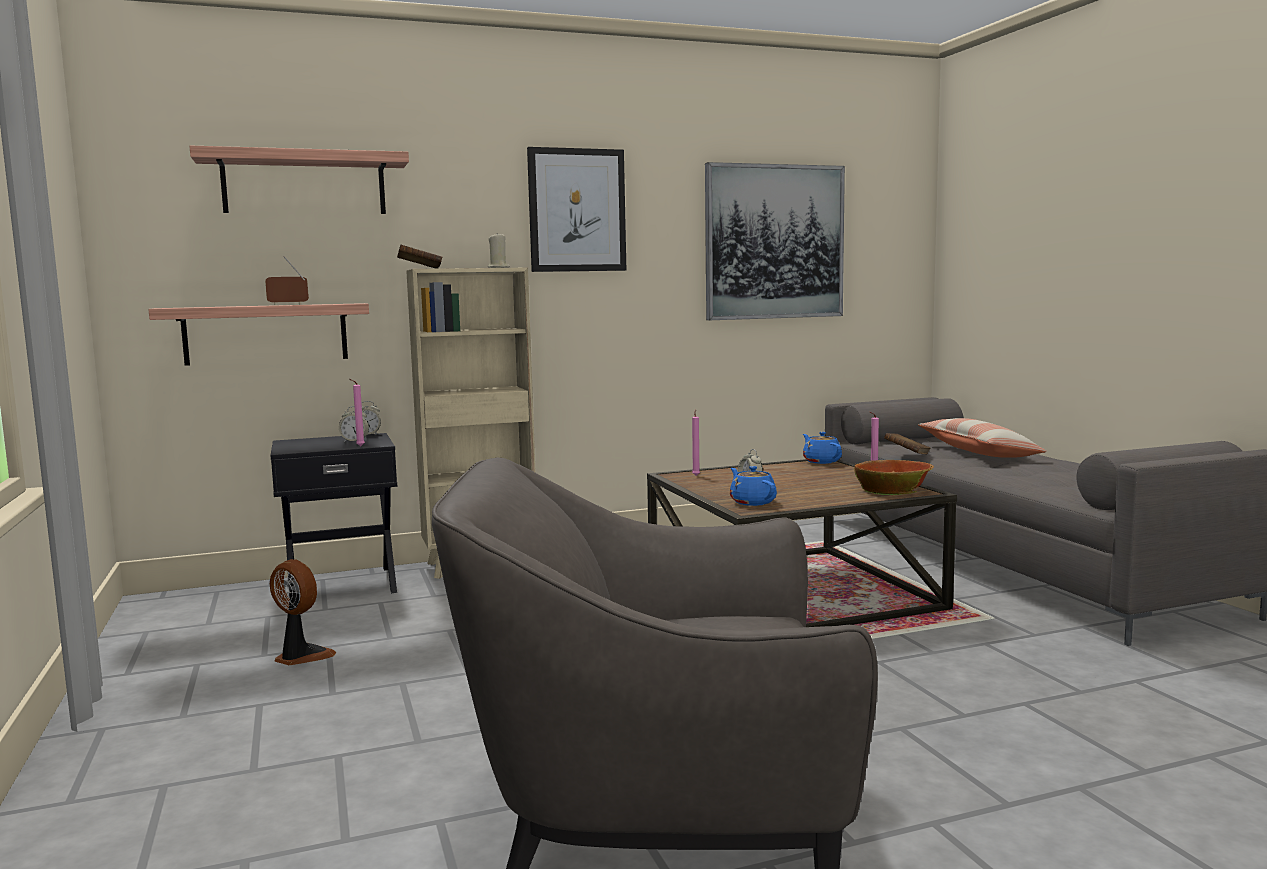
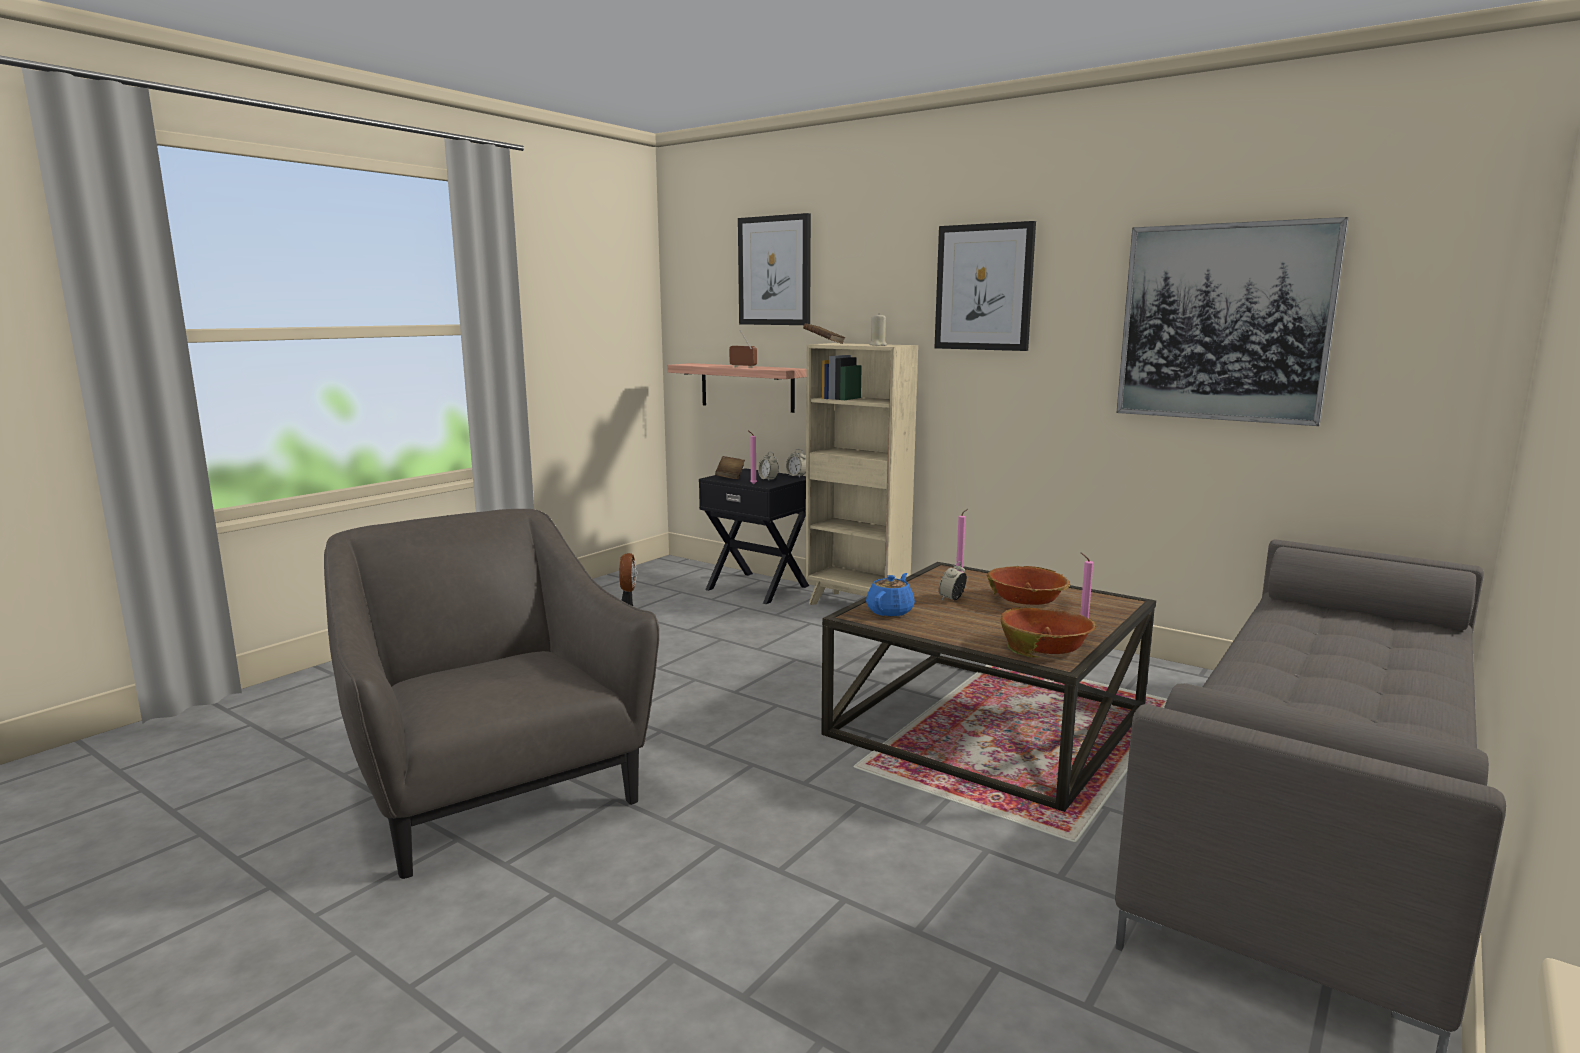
camera: 55 degrees right, 5 degrees up
shelf [189,146,409,214] -> picture [738,213,811,325]
blue teapot [803,432,842,464] -> none
brown book [884,433,930,455] -> brown book moved to [715,456,745,479]
pillow [918,418,1047,458] -> none
none -> bowl [987,566,1071,605]

